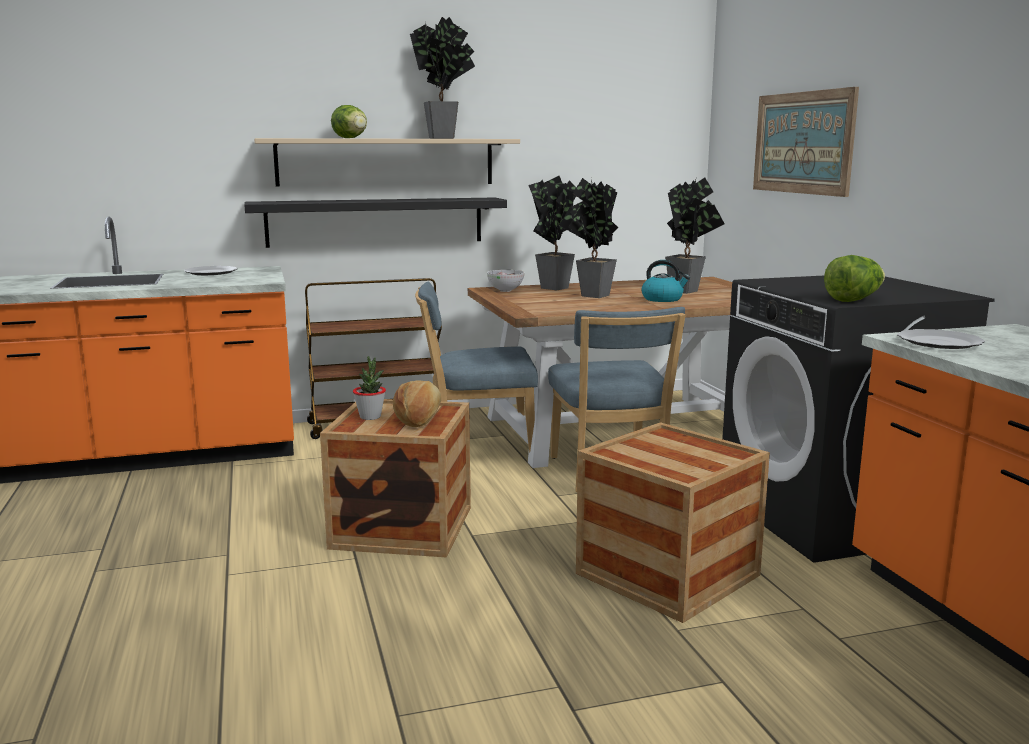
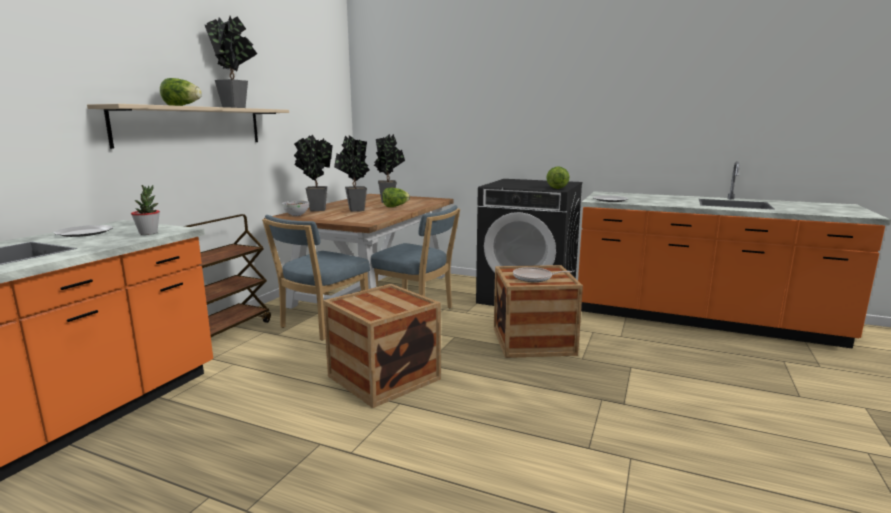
camera: 50 degrees left, 0 degrees up
black shelf [244,197,507,248] -> none
potted plant [353,356,386,420] -> potted plant moved to [131,185,160,235]
bread [393,380,441,427] -> none
kettle [641,260,690,302] -> lettuce [382,188,410,207]
picture [753,87,859,197] -> none
none -> frying pan [513,267,572,282]

